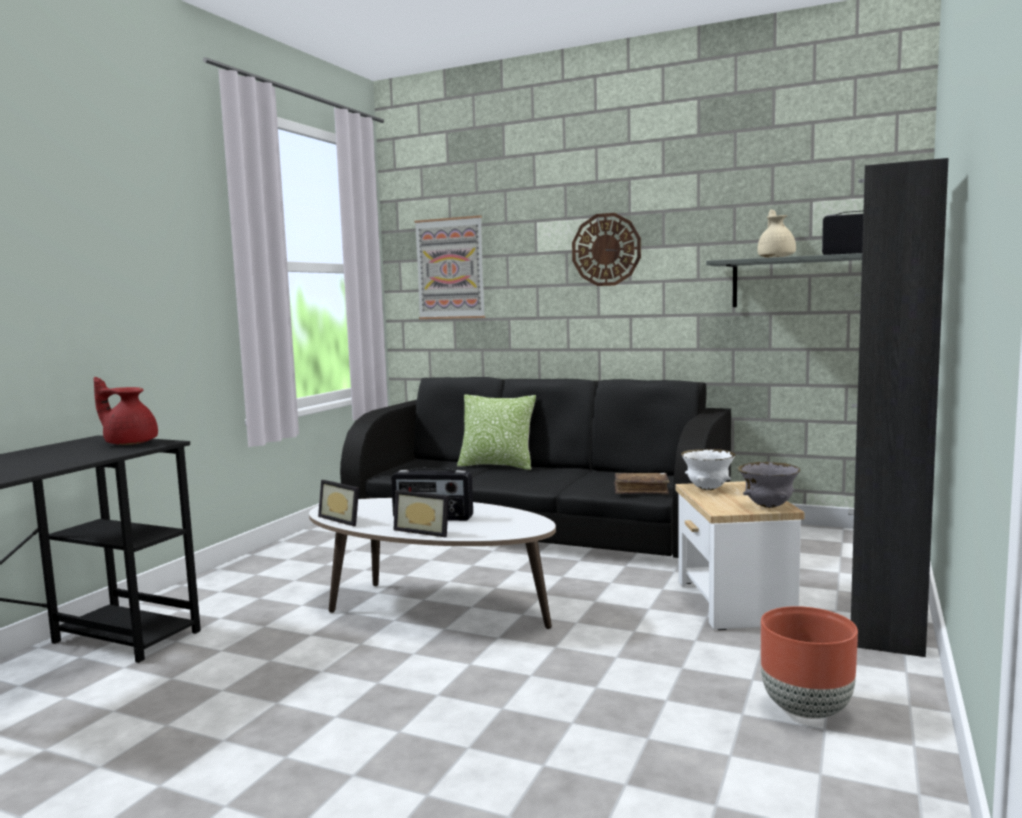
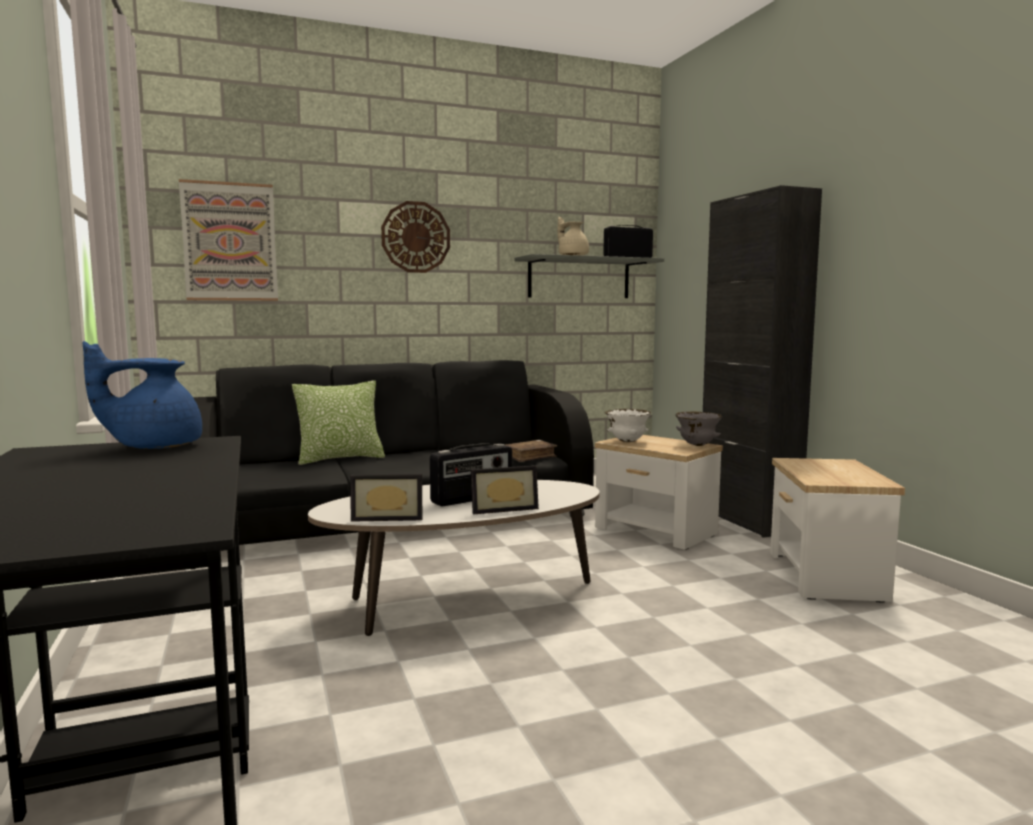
camera: 45 degrees left, 0 degrees up
red teapot [94,377,158,445] -> blue teapot [83,341,202,449]
brown planter [761,606,858,719] -> side table [770,458,905,603]

